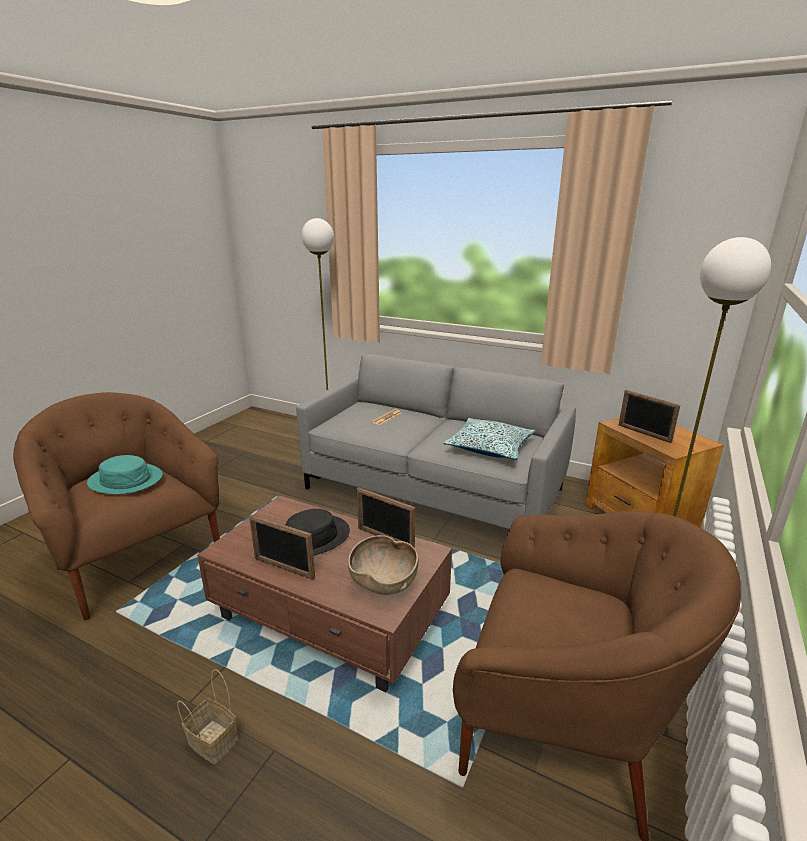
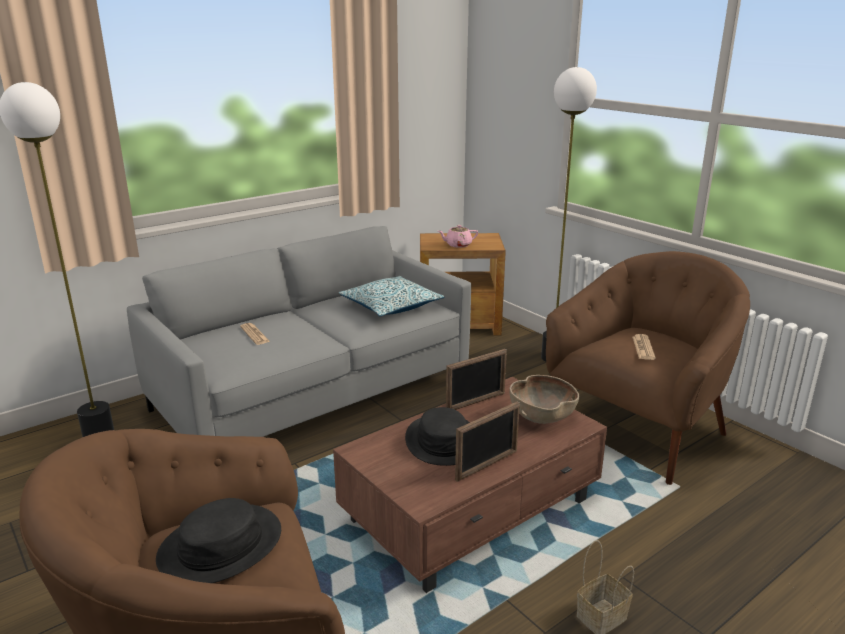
camera: 65 degrees left, 0 degrees up
turquoise hat [87,455,163,494] -> black hat [156,498,281,583]
picture frame [619,390,680,443] -> pink teapot [438,225,478,248]
none -> newspaper [632,334,656,360]

